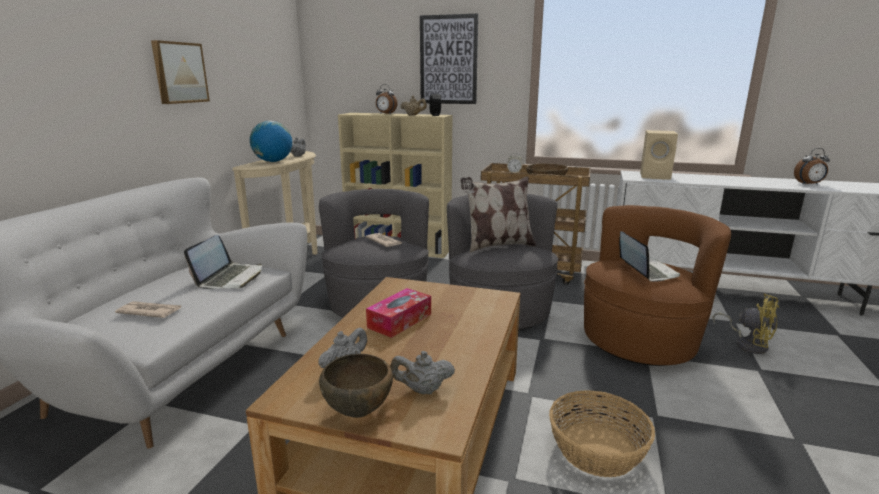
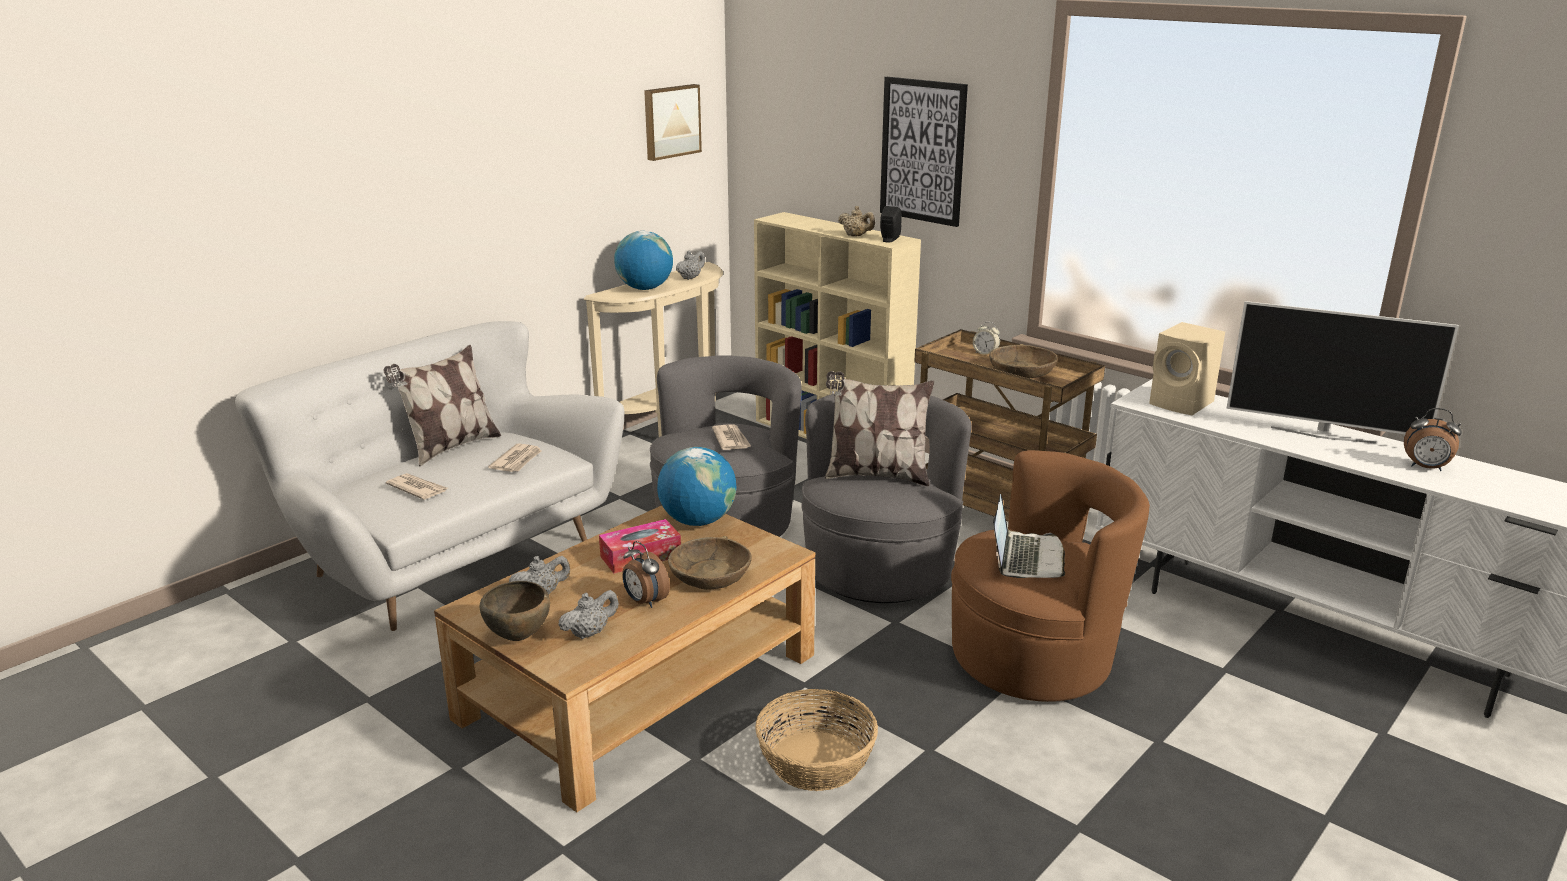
camera: 25 degrees right, 5 degrees up
picture [151,40,210,104] -> picture moved to [644,84,702,161]
laptop [184,235,262,289] -> newspaper [488,443,541,472]
alarm clock [376,84,397,114] -> alarm clock moved to [622,541,670,608]
grey teapot [390,351,455,394] -> grey teapot turned 120 degrees clockwise [558,590,619,639]
yellow fan [713,294,779,354] -> none
none -> pillow [383,345,501,467]
none -> globe [657,447,736,526]
none -> brown bowl [668,536,752,590]
none -> television [1226,301,1459,443]

